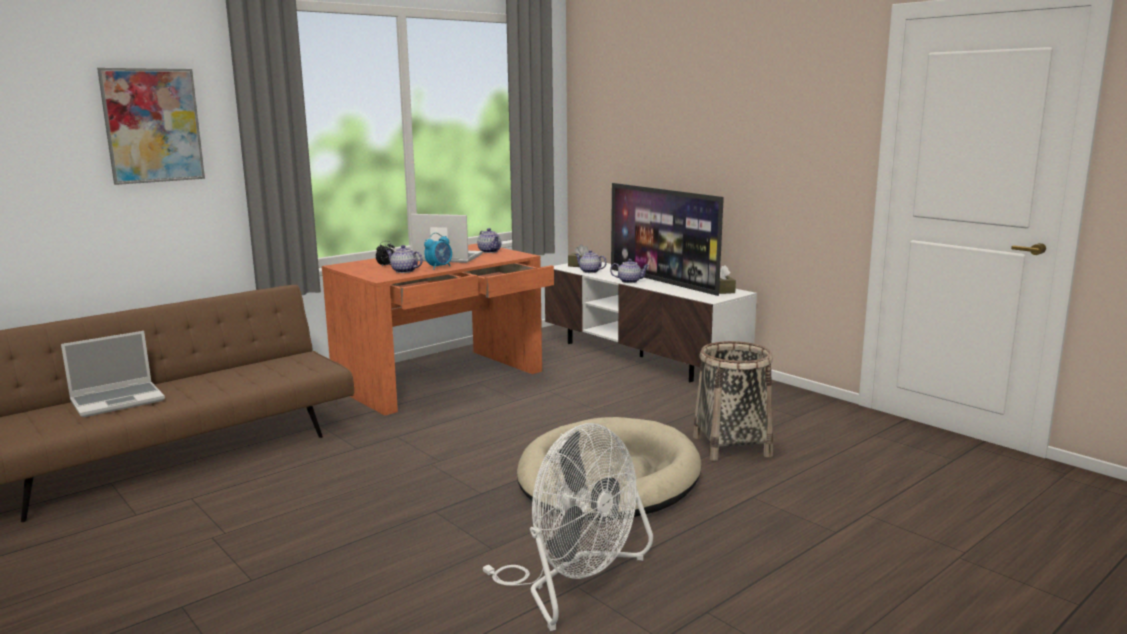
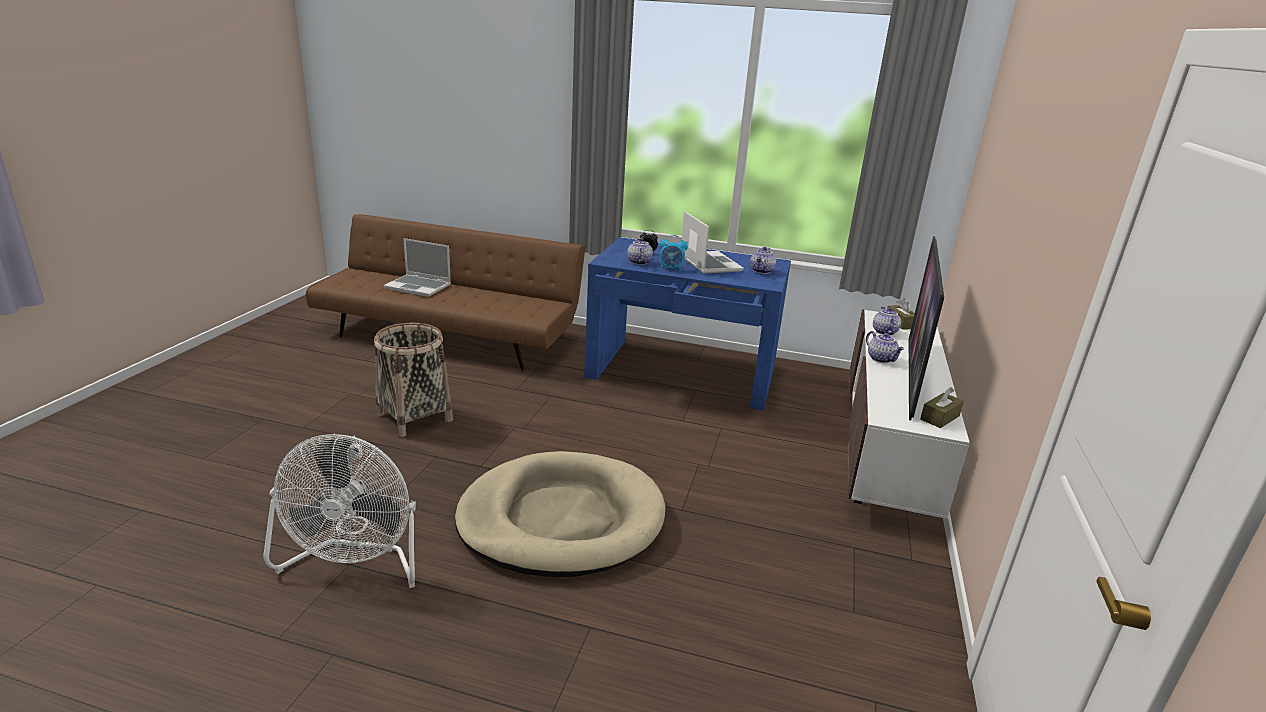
camera: 55 degrees right, 10 degrees up
picture [97,68,205,185] -> none
orange desk [322,244,554,415] -> blue desk [584,237,791,410]
basket [693,341,773,461] -> basket moved to [374,323,453,437]

